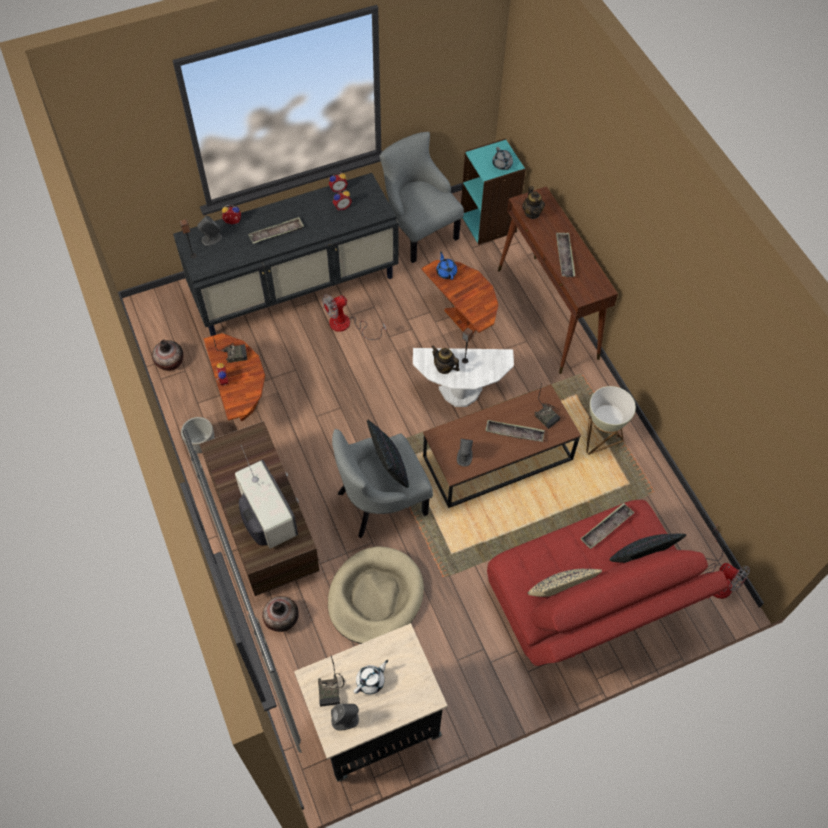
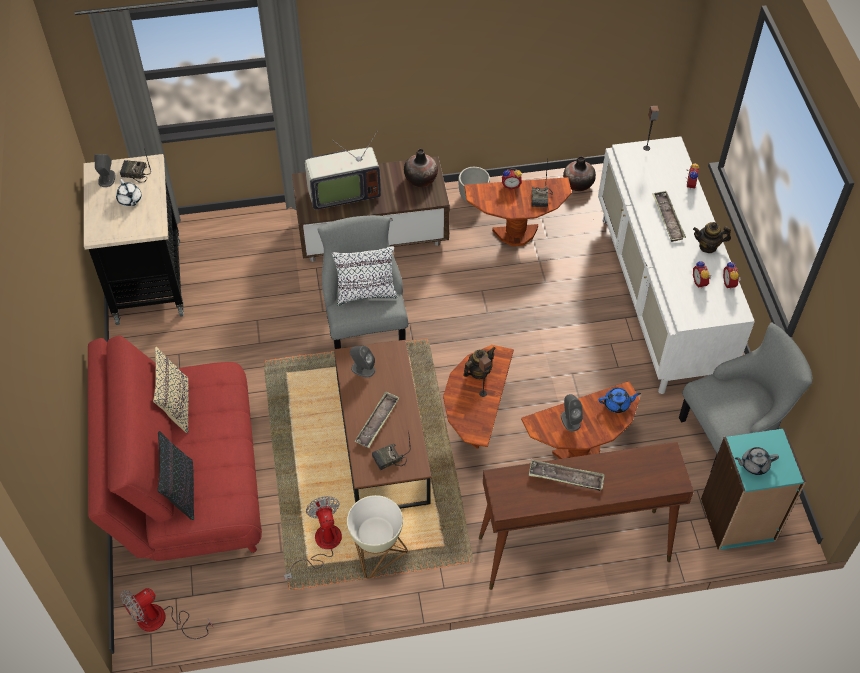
camera: 105 degrees right, 5 degrees down
black cabinet [173,173,399,336] -> white cabinet [598,136,755,394]
grey speaker [197,216,222,246] -> grey speaker moved to [561,394,583,432]
vase [262,596,299,632] -> vase moved to [404,149,438,187]
fan [322,294,386,340] -> fan moved to [284,496,342,580]
beige dog bed [328,546,424,644] -> none
black pillow [367,420,409,488] -> white pillow [332,246,398,306]
white side table [413,348,514,407] -> brown side table [443,345,514,449]
teapot [522,186,545,219] -> teapot moved to [693,222,731,253]
tray [580,503,635,549] -> none

